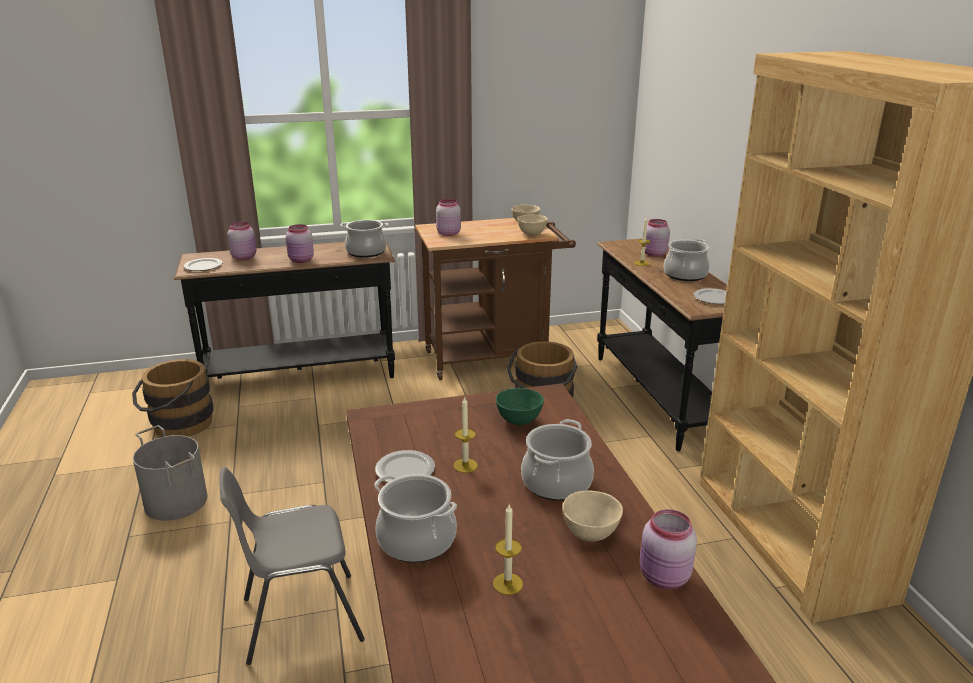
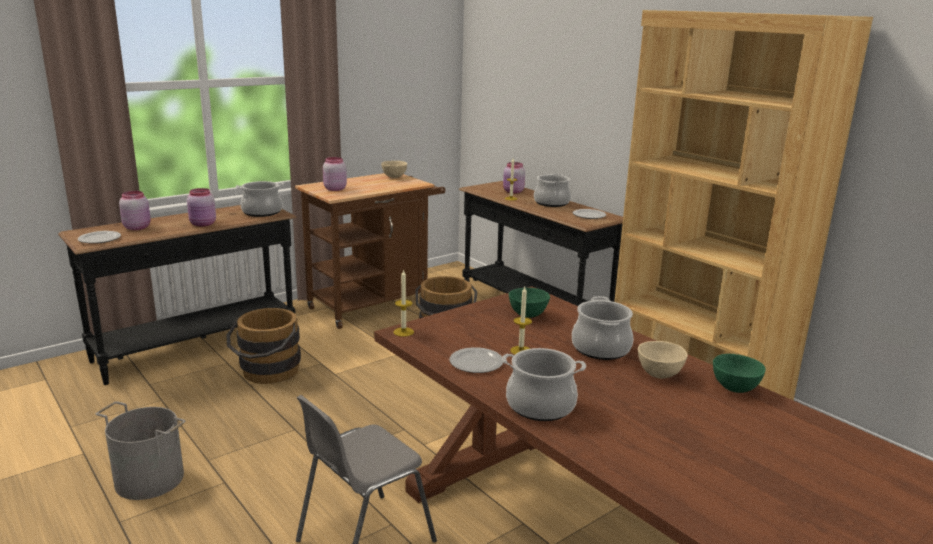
camera: 25 degrees left, 5 degrees down
brown bucket [132,359,213,437] -> brown bucket moved to [227,308,301,384]
candle [493,505,523,595] -> candle moved to [394,269,414,337]
beige bowl [517,215,548,235] -> none
pink jar [640,509,697,589] -> green bowl [713,354,766,393]

